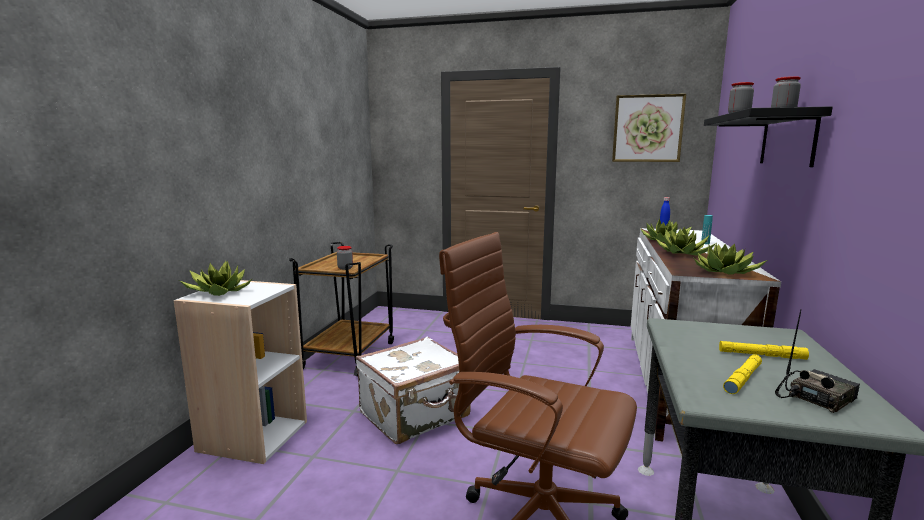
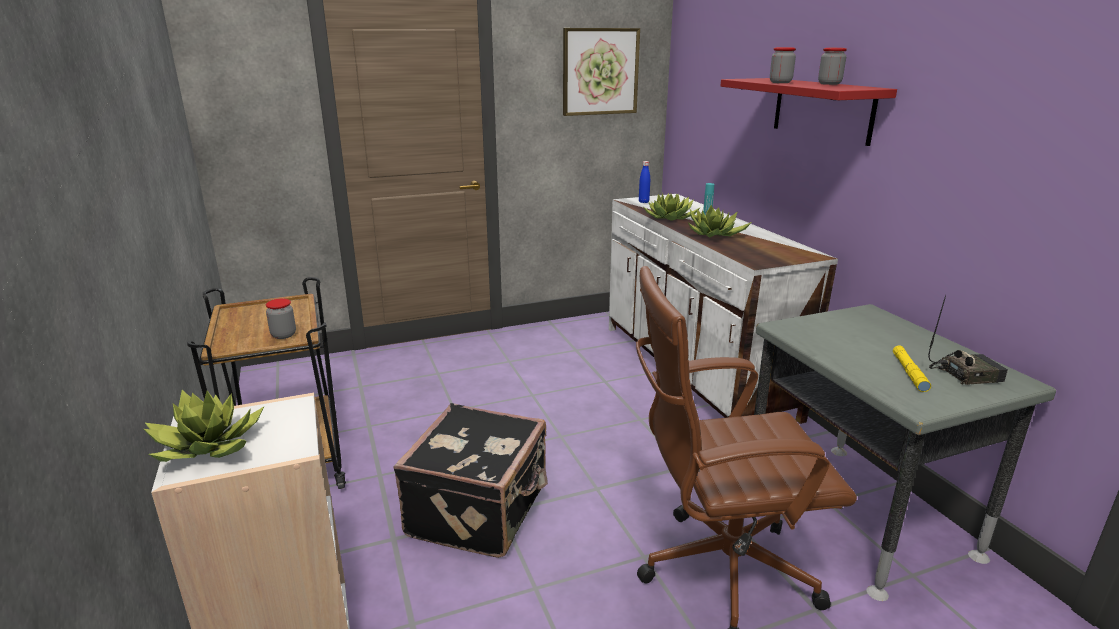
camera: 35 degrees left, 10 degrees up
white suitcase [356,336,471,444] -> black suitcase [393,403,548,558]
potted plant [694,242,767,275] -> none
black shelf [704,106,833,167] -> red shelf [720,78,897,146]
yellow flashlight [719,341,809,360] -> none
radio [775,309,860,413] -> radio turned 60 degrees clockwise [928,295,1008,385]

